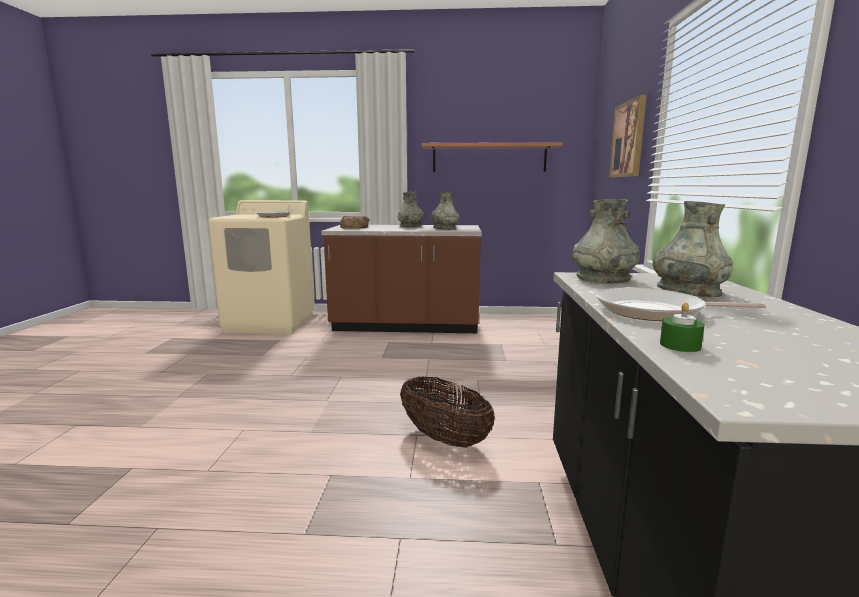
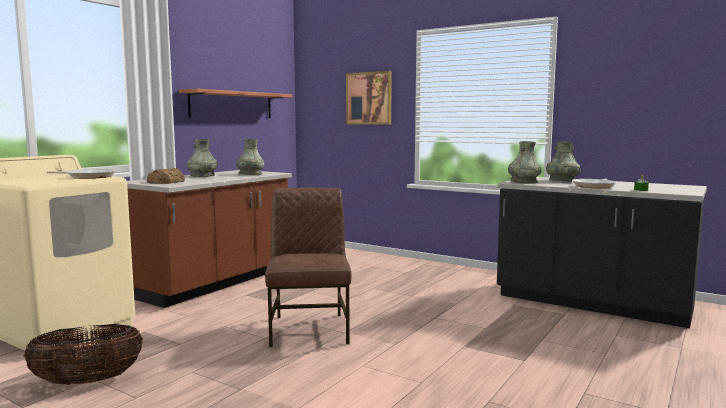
camera: 60 degrees left, 5 degrees down
basket [400,377,495,448] -> basket moved to [23,324,143,385]
none -> brown chair [265,187,352,347]

